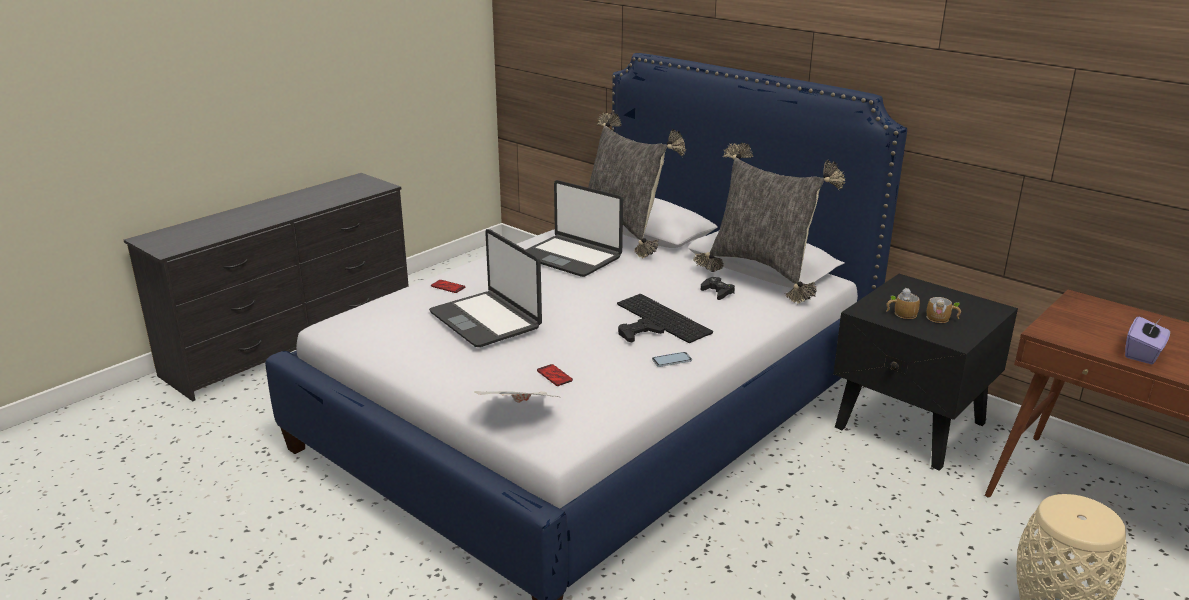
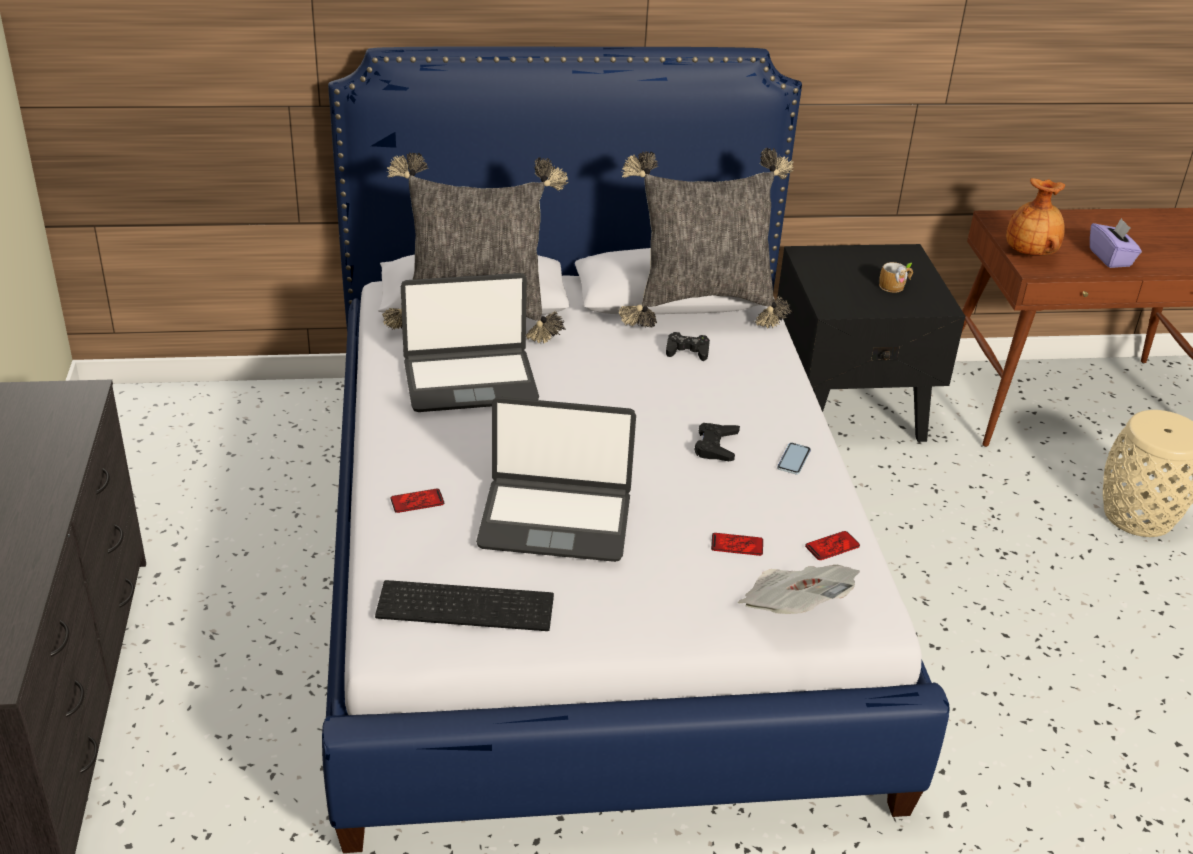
camera: 50 degrees left, 10 degrees up
keyboard [617,294,713,343] -> keyboard moved to [375,580,554,631]
mug [886,288,920,319] -> none
none -> phone [805,531,860,560]
none -> brown vase [1006,178,1065,256]

